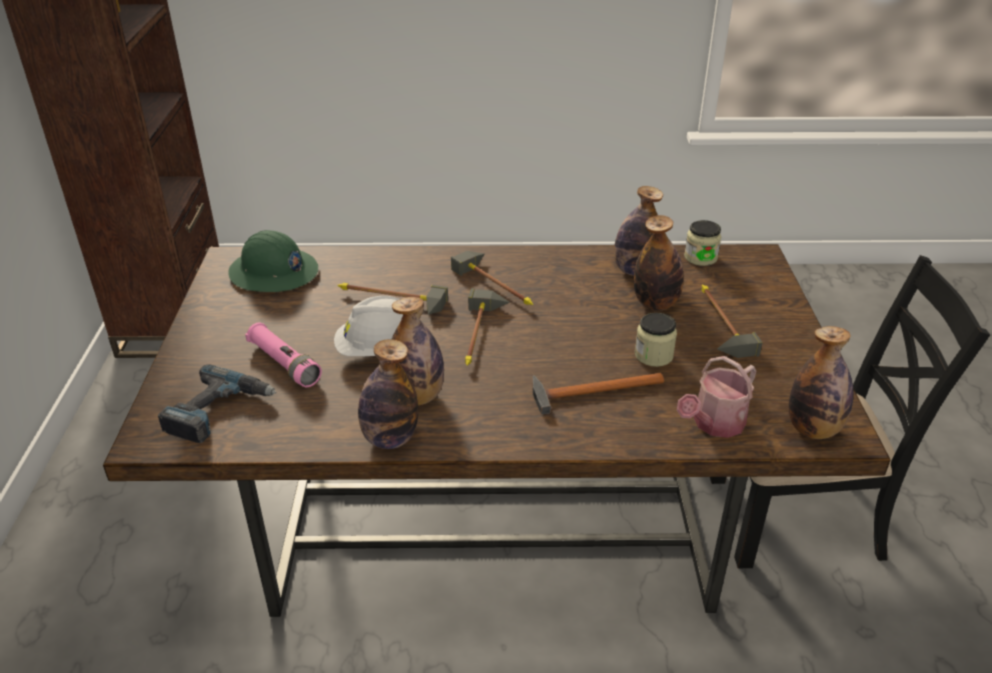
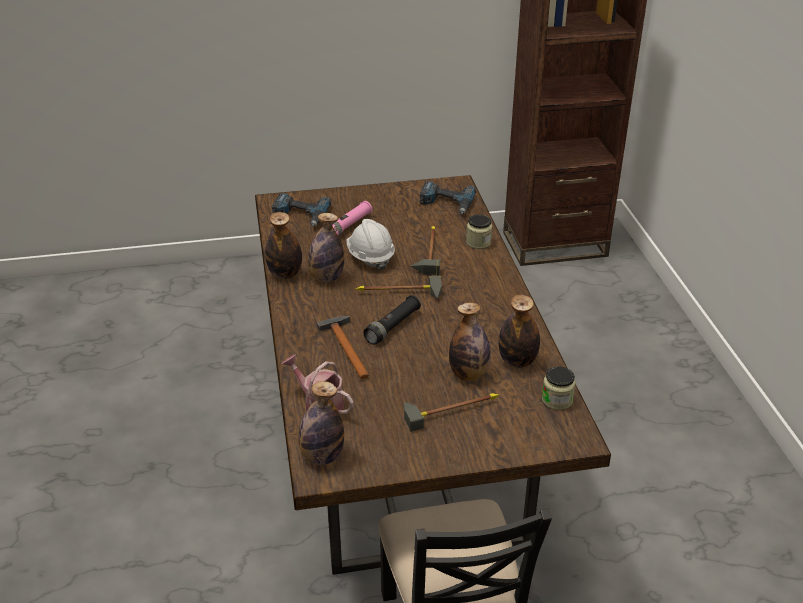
camera: 80 degrees right, 0 degrees up
green hard hat [228,230,318,292] -> power drill [419,181,476,214]
hammer [451,251,533,305] -> none
jar [635,313,677,367] -> jar moved to [466,214,492,249]
none -> black flashlight [363,295,421,345]

